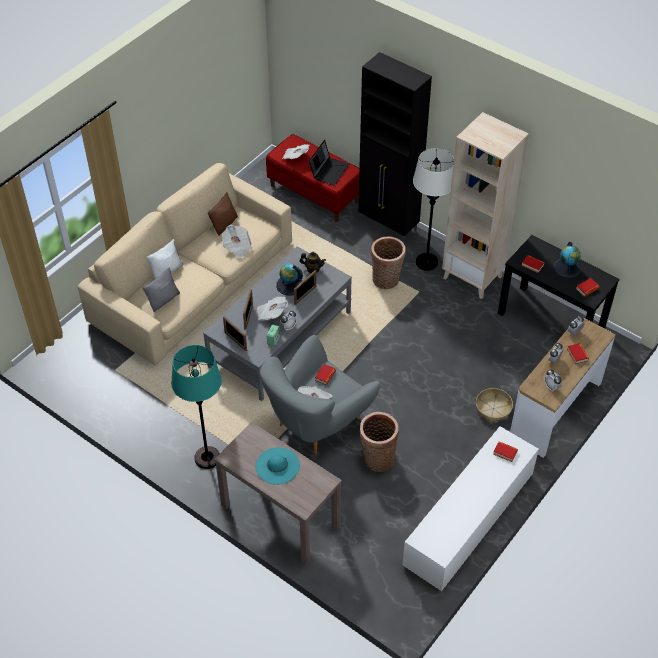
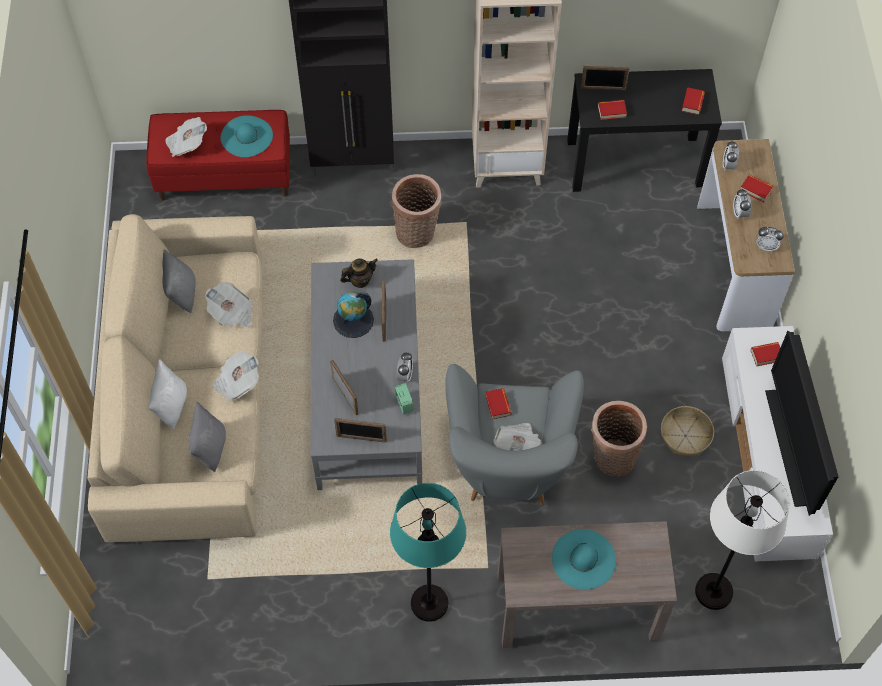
camera: 40 degrees left, 10 degrees up
brown pillow [208,192,238,236] -> grey pillow [162,250,196,313]
newspaper [257,297,288,320] -> newspaper moved to [212,351,259,402]
laptop [309,140,349,186] -> turquoise hat [220,115,273,157]
white floor lamp [413,148,454,271] -> white floor lamp moved to [695,470,790,610]
basket [476,388,513,422] -> basket moved to [661,406,714,456]
globe [554,242,581,278] -> none
none -> picture frame [581,66,629,90]
none -> television [765,331,839,516]

